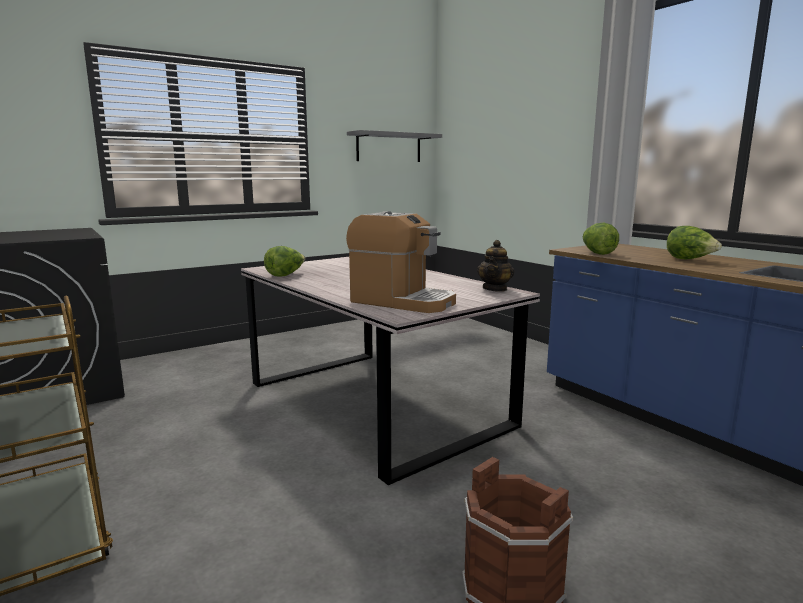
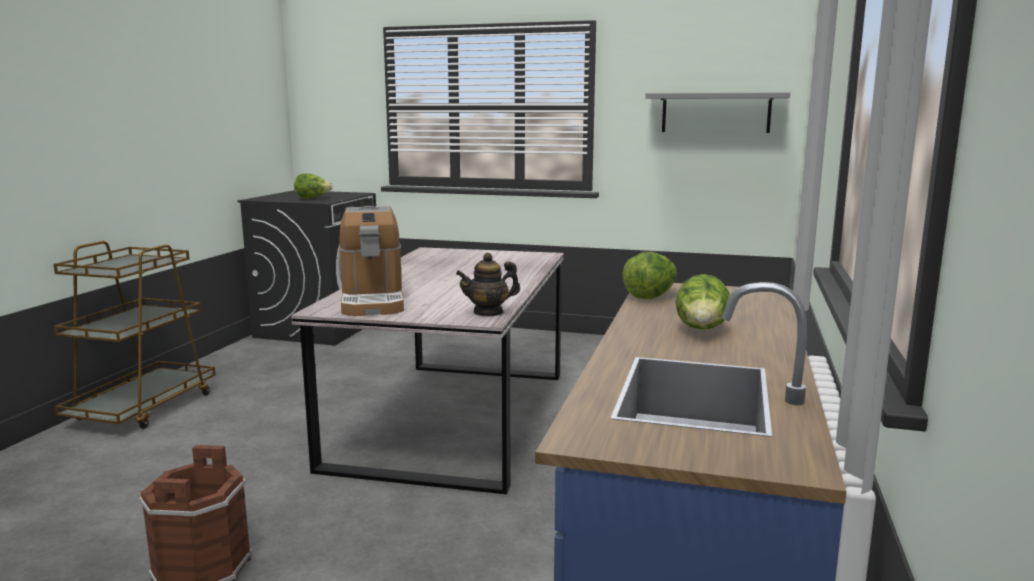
camera: 50 degrees right, 0 degrees up
lettuce [264,246,305,276] -> lettuce moved to [294,173,333,199]

